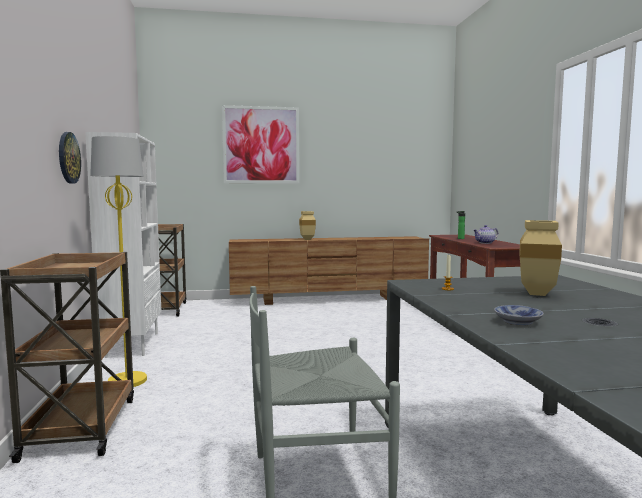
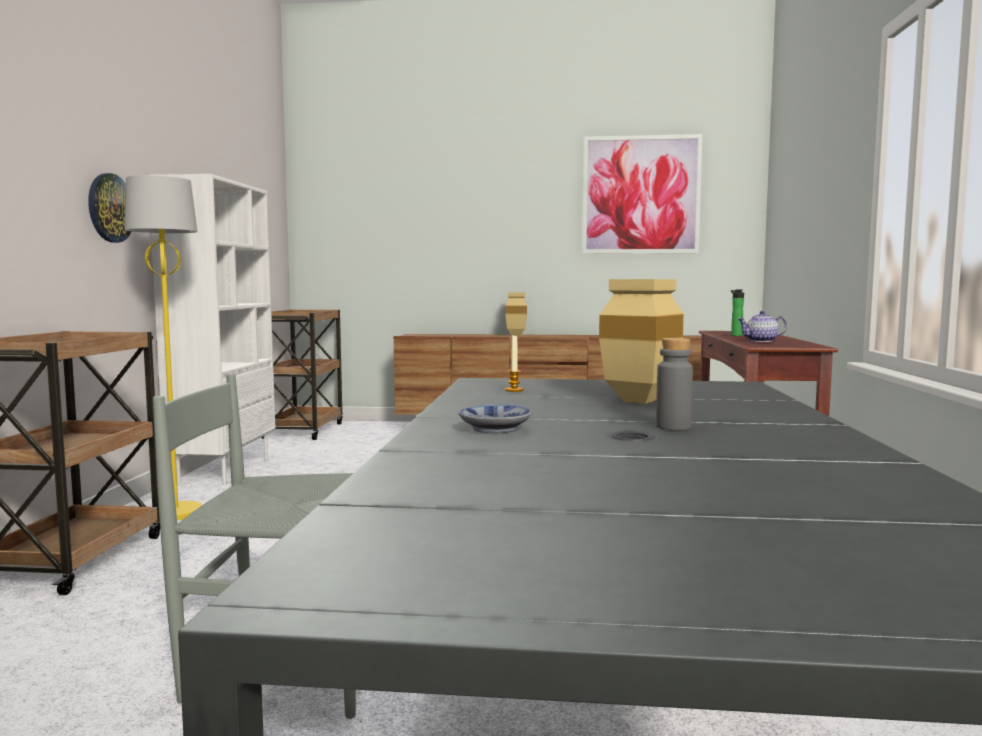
camera: 15 degrees right, 0 degrees up
picture [222,105,299,183] -> picture moved to [582,134,703,254]
none -> grey bottle [656,338,693,430]

